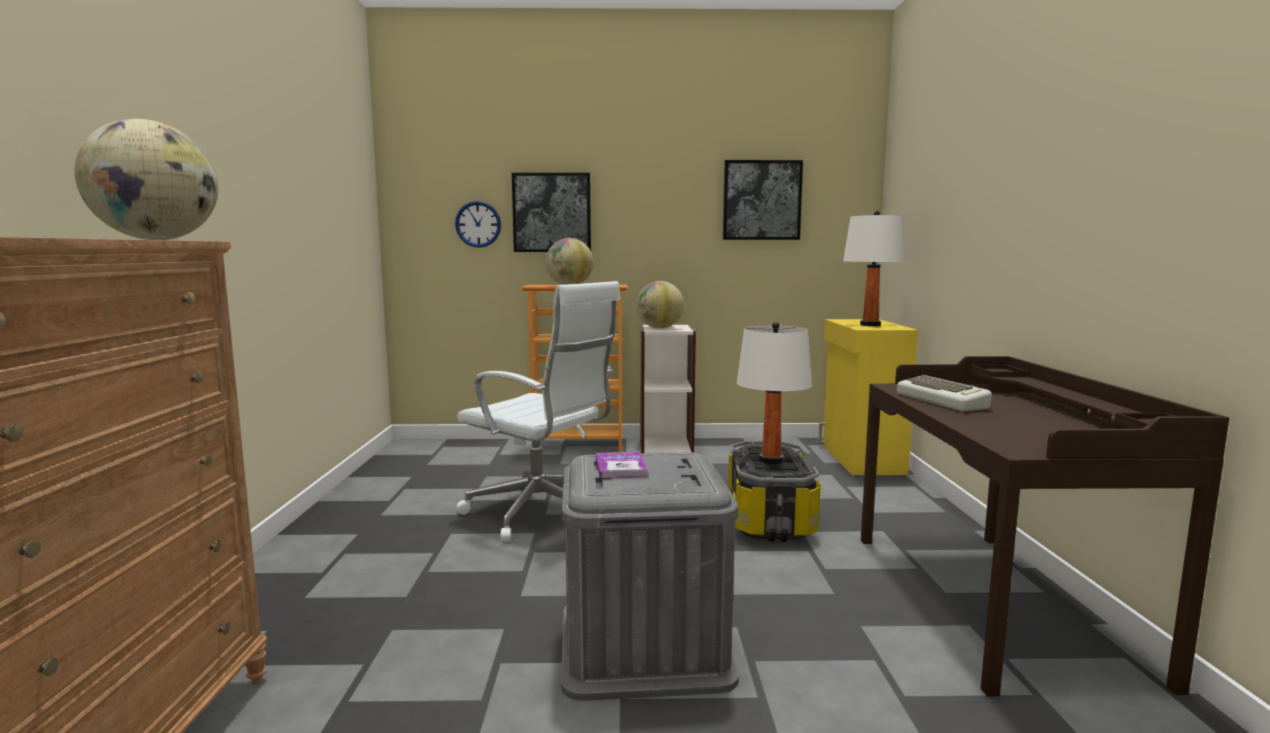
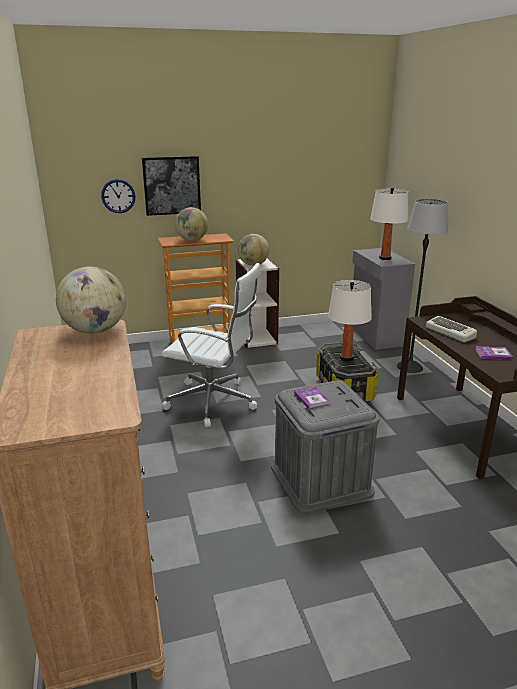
camera: 15 degrees left, 15 degrees up
picture [723,160,803,240] -> none
yellow cabinet [818,319,918,475] -> grey cabinet [352,248,415,350]
none -> floor lamp [397,199,448,373]
none -> book [475,346,513,360]

